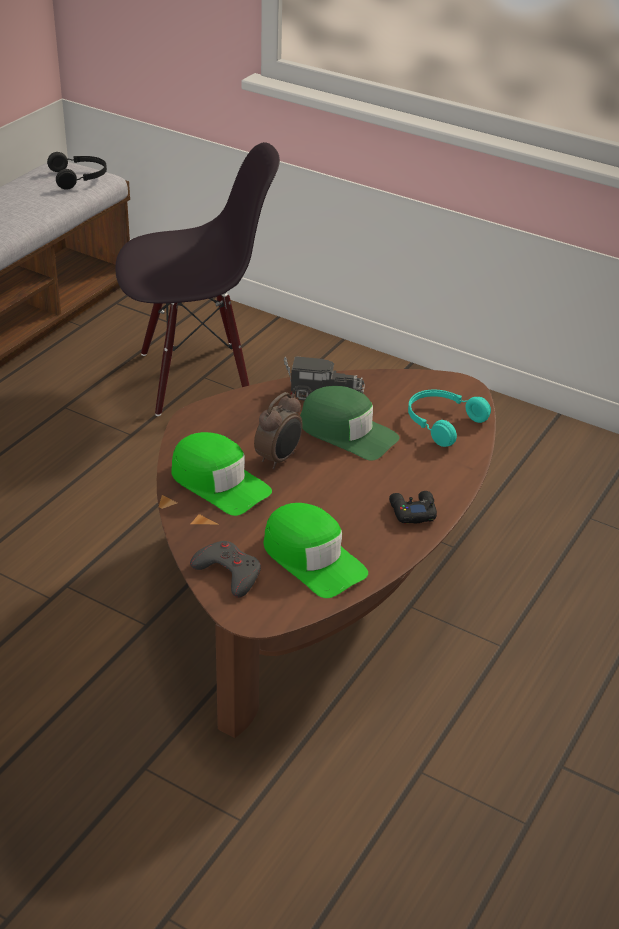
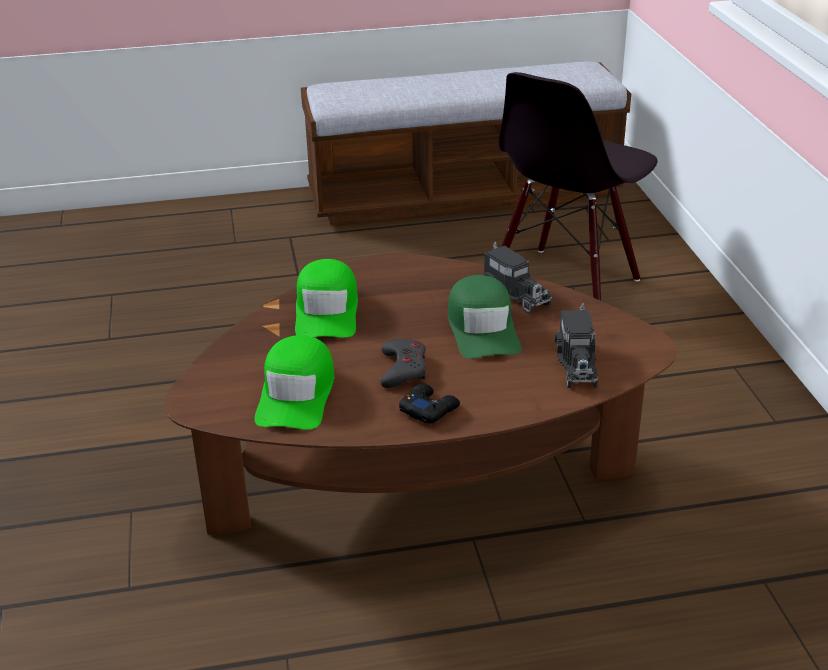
camera: 50 degrees right, 5 degrees down
black headphones [47,152,107,190] -> none
black chair [115,142,280,416] -> black chair turned 90 degrees clockwise [499,72,657,301]
grey game controller [190,541,261,598] -> grey game controller moved to [380,339,426,388]
alarm clock [254,392,302,470] -> none
turquoise headphones [408,390,491,447] -> toy truck [555,303,598,388]

